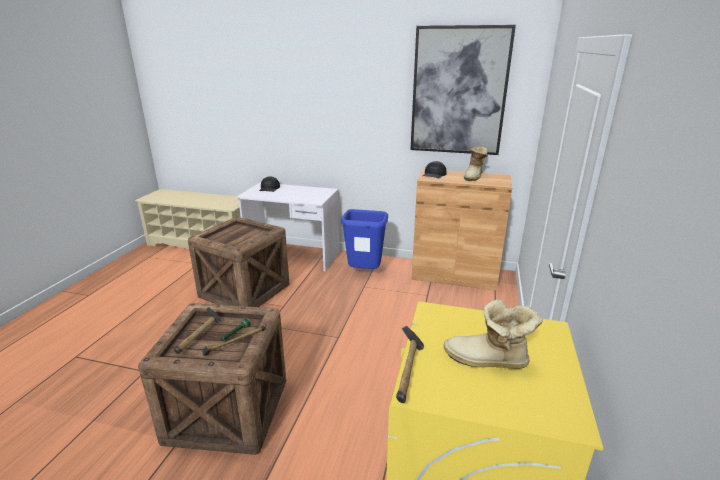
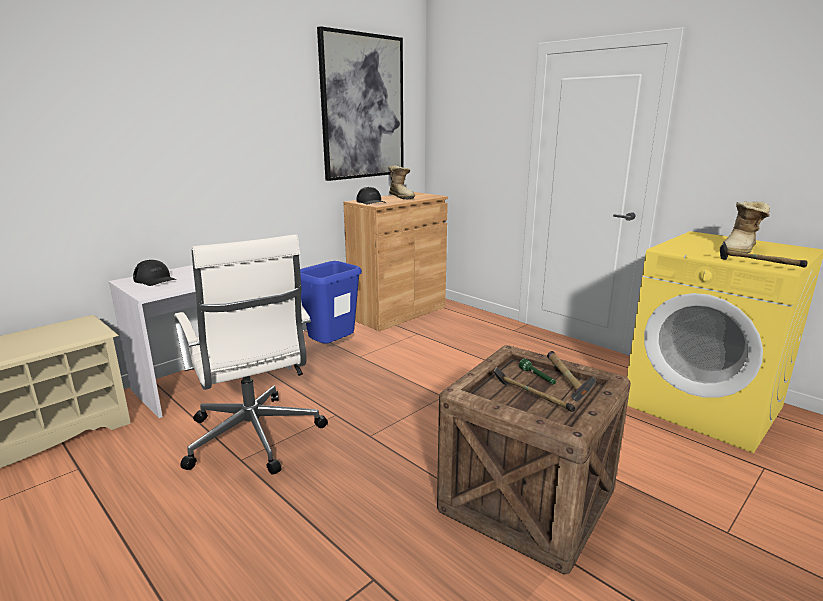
camera: 60 degrees left, 5 degrees down
crate [188,217,289,307] -> white office chair [174,234,328,475]

